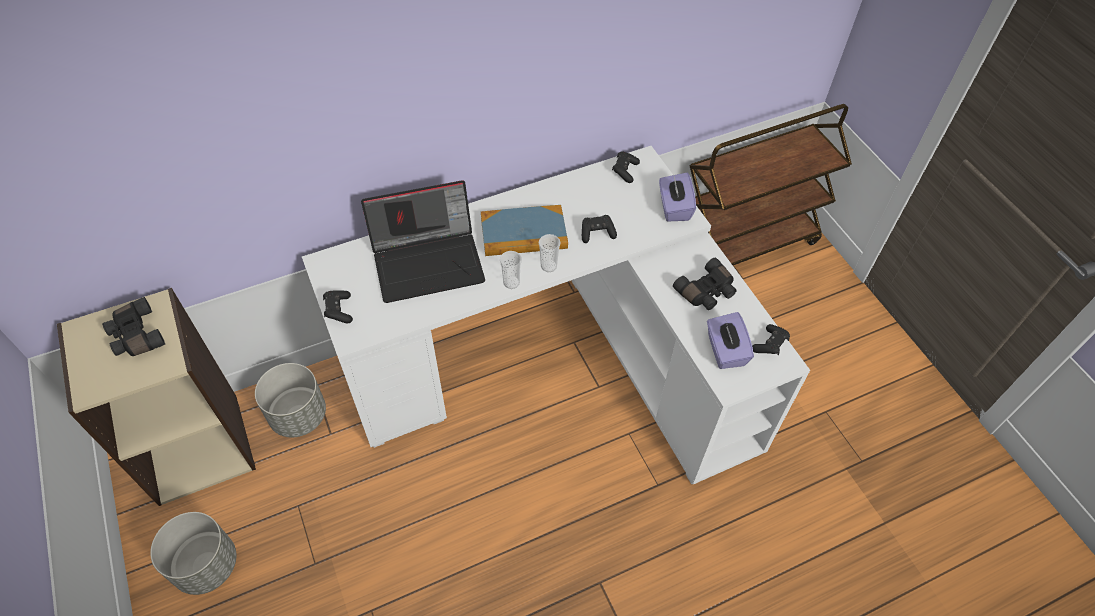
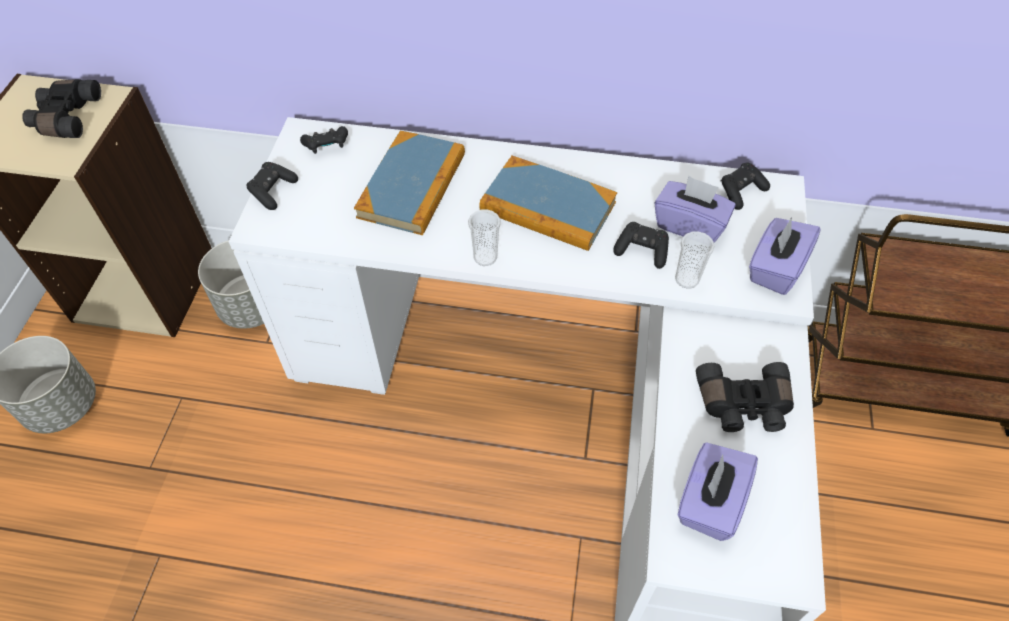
camera: 35 degrees right, 0 degrees up
laptop [361,180,485,303] -> book [354,131,465,235]
cup [539,234,561,272] -> cup moved to [675,231,715,288]
black game controller [752,324,790,355] -> black game controller moved to [300,126,348,154]
none -> purple tissue box [654,176,736,243]

